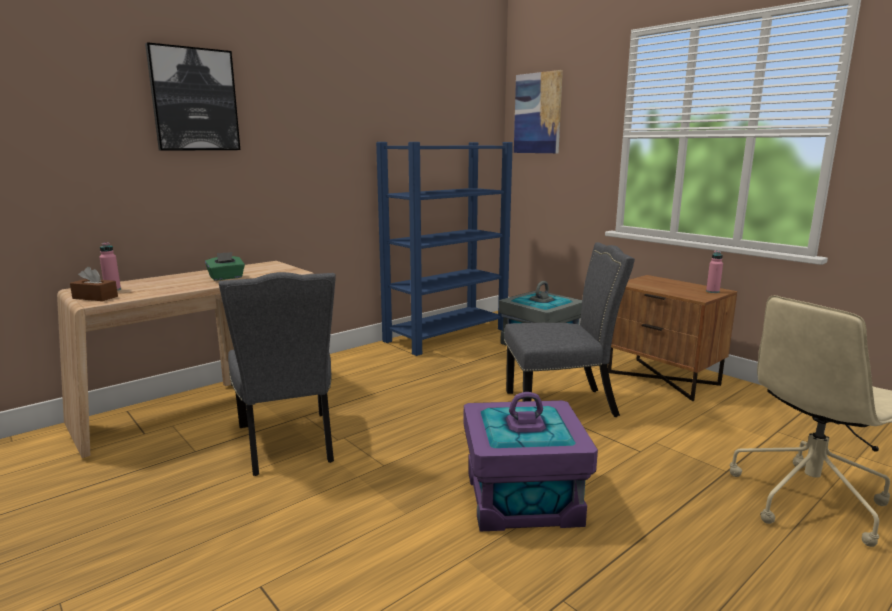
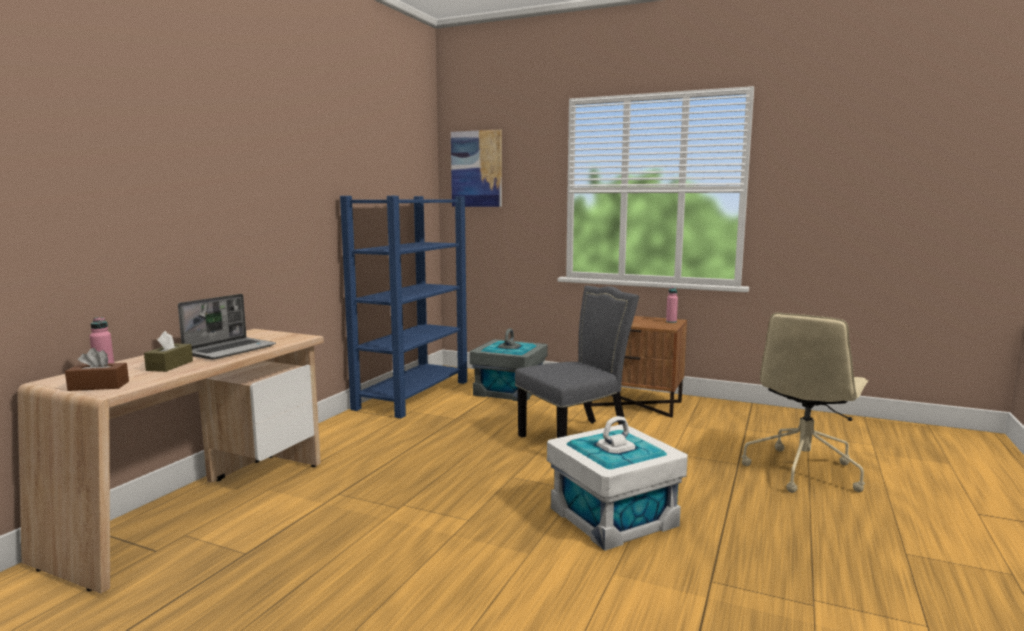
camera: 25 degrees left, 5 degrees down
picture [145,42,240,151] -> none
green tissue box [205,252,245,280] -> laptop [178,294,276,360]
grey chair [219,272,336,476] -> none
purple storage box [463,392,598,531] -> white storage box [547,416,688,551]
none -> brown tissue box [144,331,193,372]

